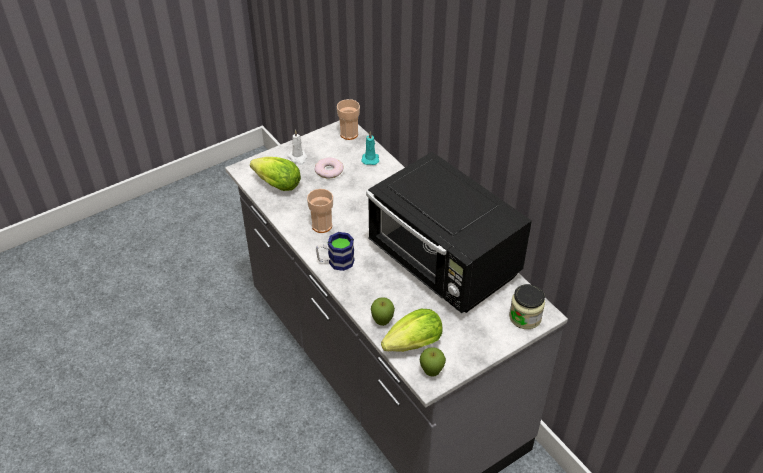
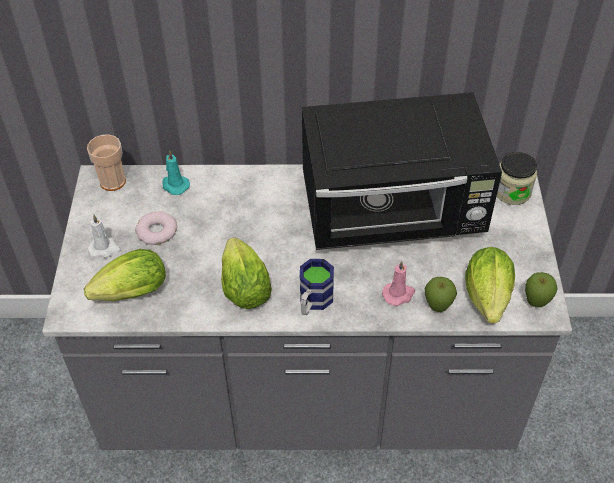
camera: 55 degrees left, 5 degrees up
cup [307,189,333,233] -> lettuce [221,237,272,309]
none -> pink candle [382,261,415,306]

